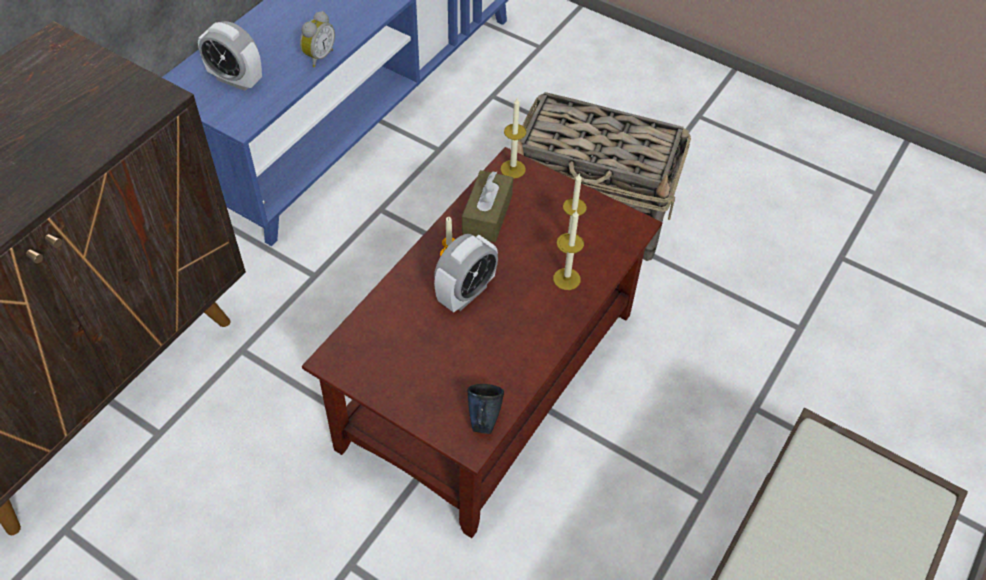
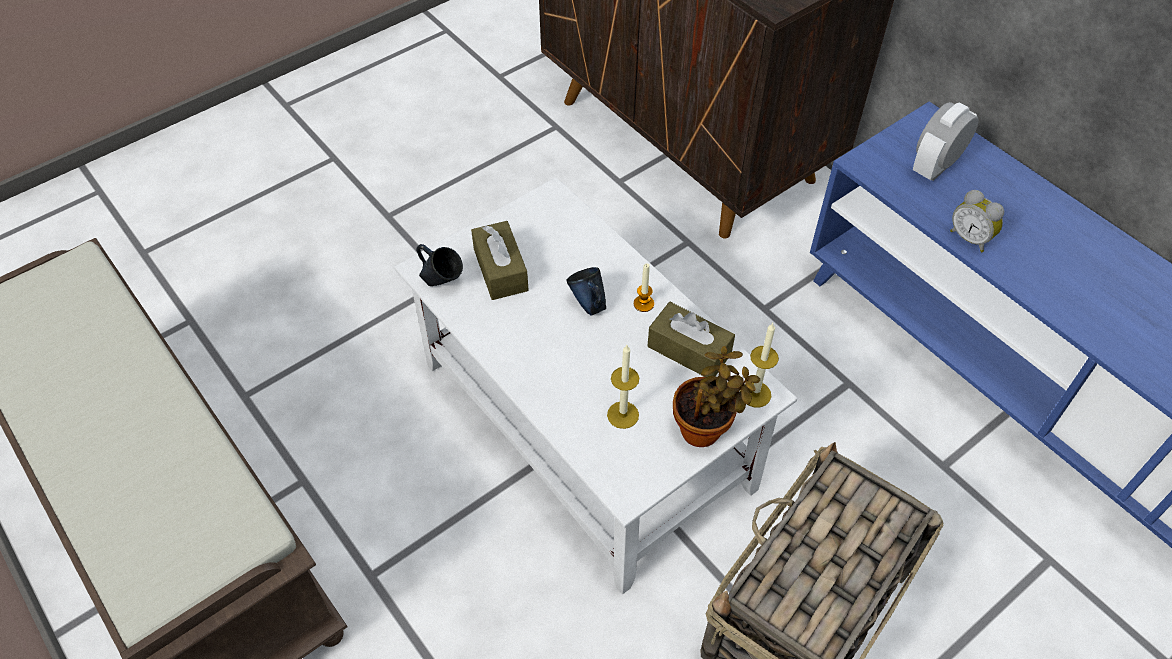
camera: 110 degrees right, 0 degrees up
brown coffee table [302,147,662,538] -> white coffee table [394,177,797,594]
alarm clock [434,234,498,313] -> blue mug [566,267,606,316]
candle [553,211,584,290] -> none
none -> brown tissue box [471,221,529,300]
none -> potted plant [673,346,760,447]

